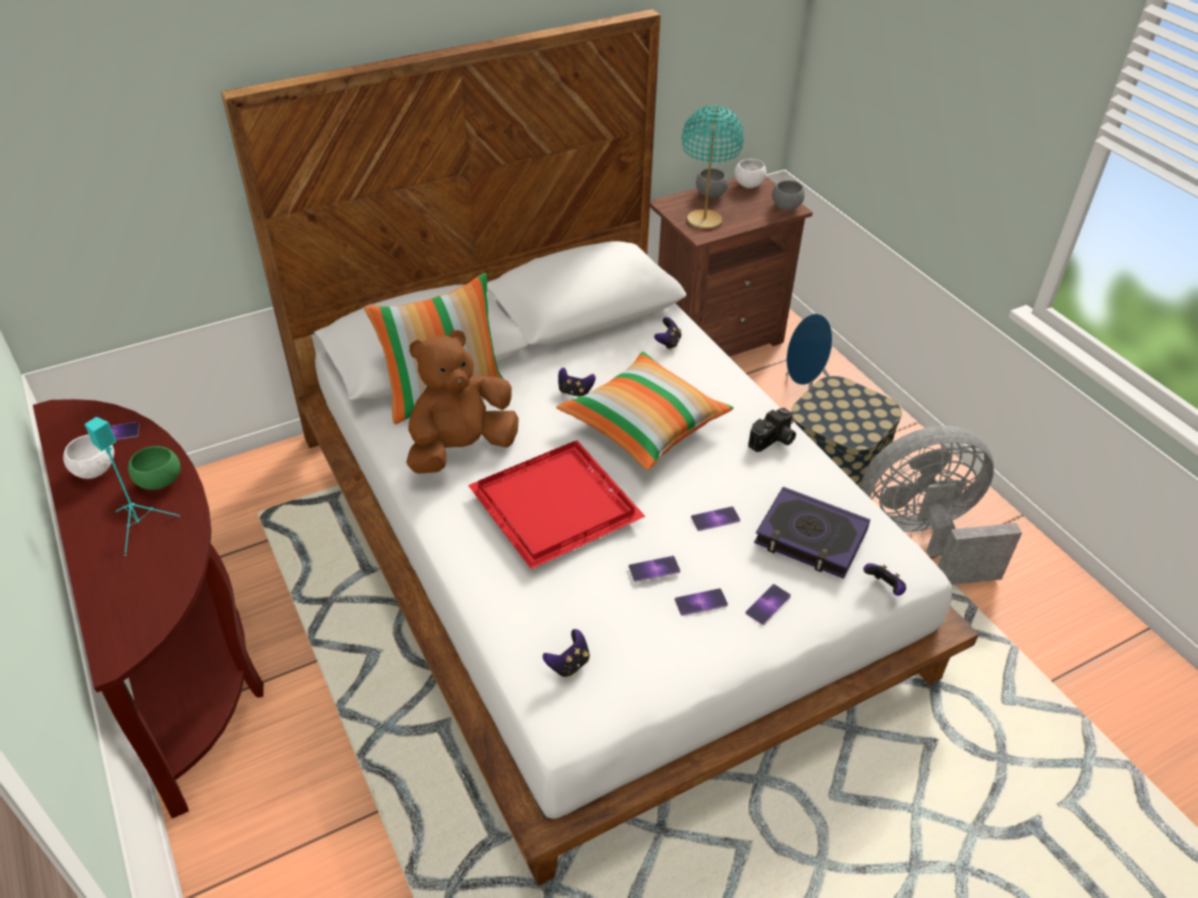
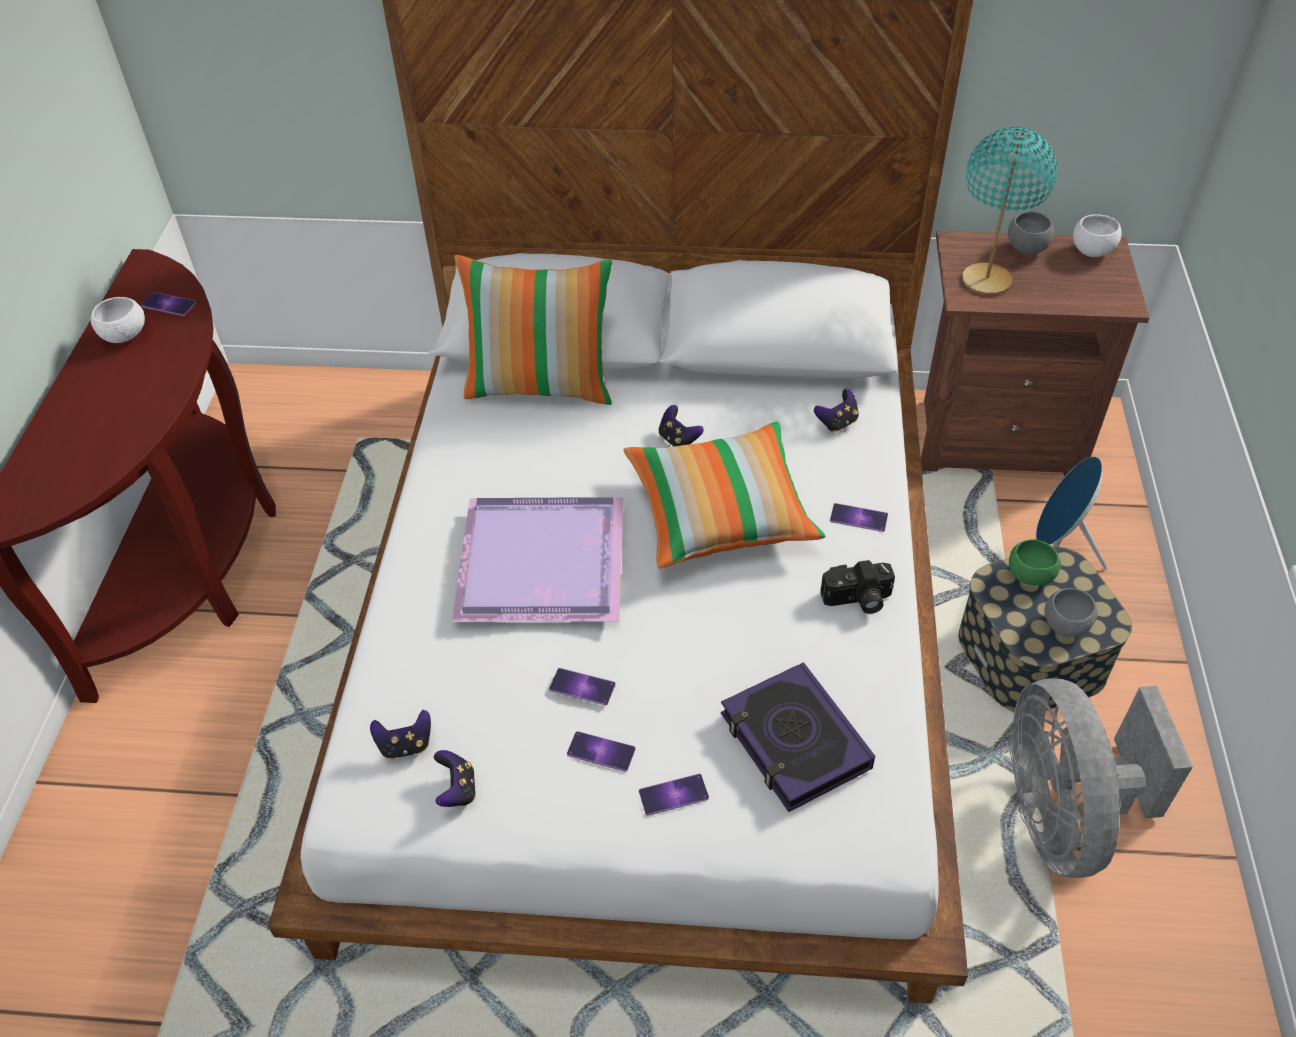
camera: 35 degrees right, 5 degrees up
turquoise speaker [85,417,180,556] -> none
green bowl [128,446,180,490] -> green bowl moved to [1009,539,1061,585]
brown plush toy [406,330,519,474] -> none
red tray [468,440,646,569] -> purple tray [452,497,623,622]
phone [691,506,740,531] -> phone moved to [830,503,888,532]
grey bowl [772,180,805,211] -> grey bowl moved to [1044,588,1098,637]
grey fan [861,426,1022,585] -> grey fan turned 120 degrees counterclockwise [1009,678,1193,878]
game controller [863,563,906,596] -> game controller moved to [434,750,476,807]

